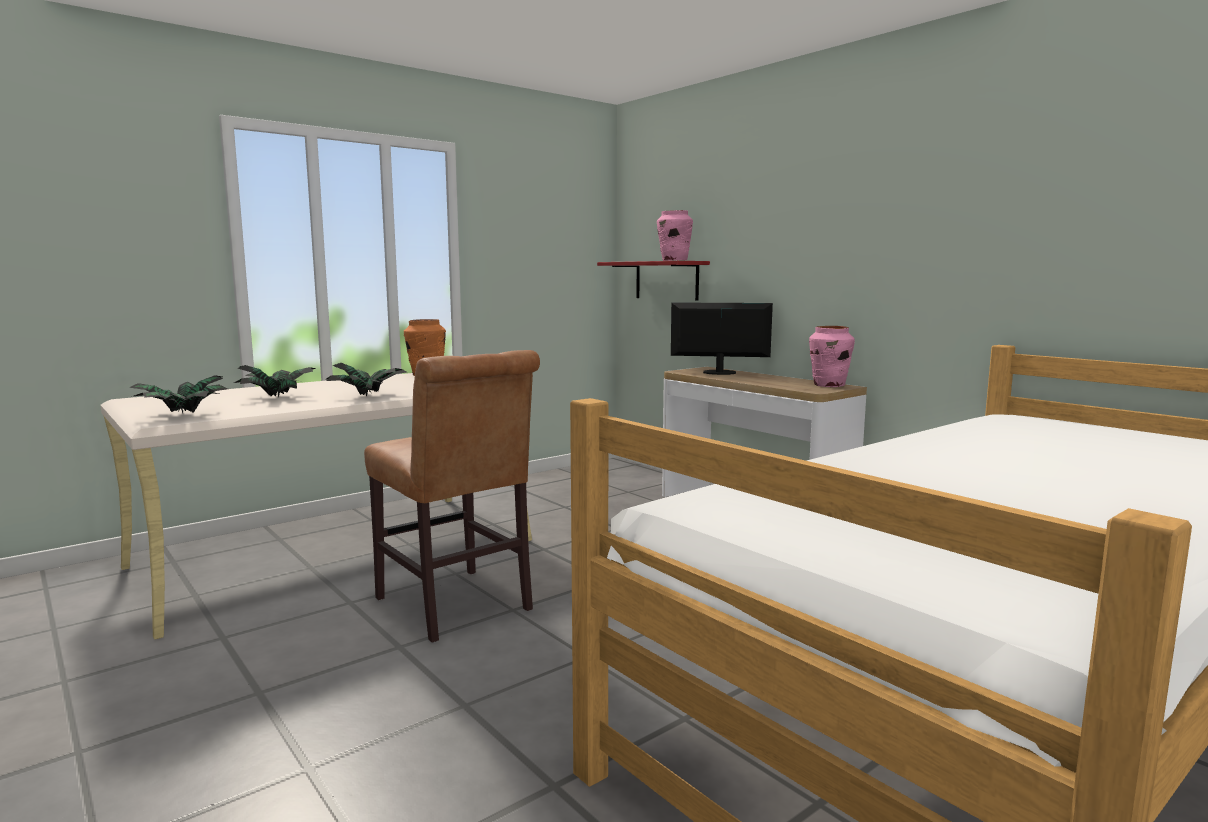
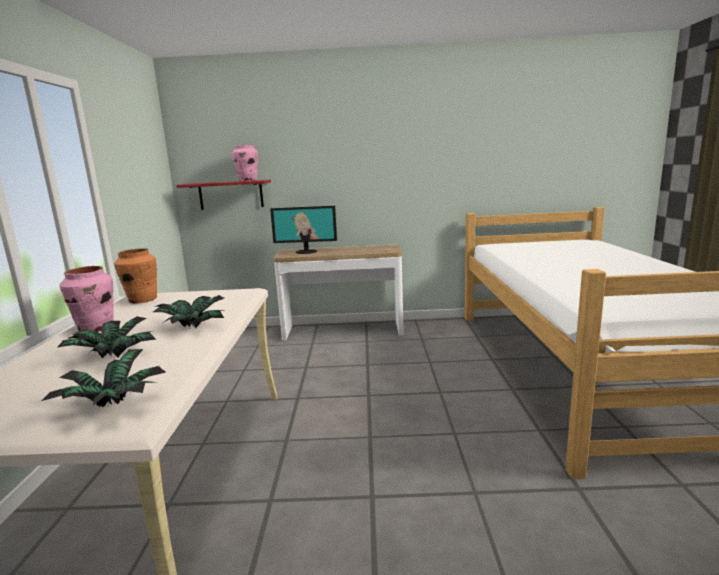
camera: 50 degrees left, 5 degrees up
brown chair [364,350,540,643] -> none
monitor [671,302,773,375] -> monitor turned 135 degrees counterclockwise [270,206,337,254]
pink vase [809,326,855,387] -> pink vase moved to [59,266,114,332]

